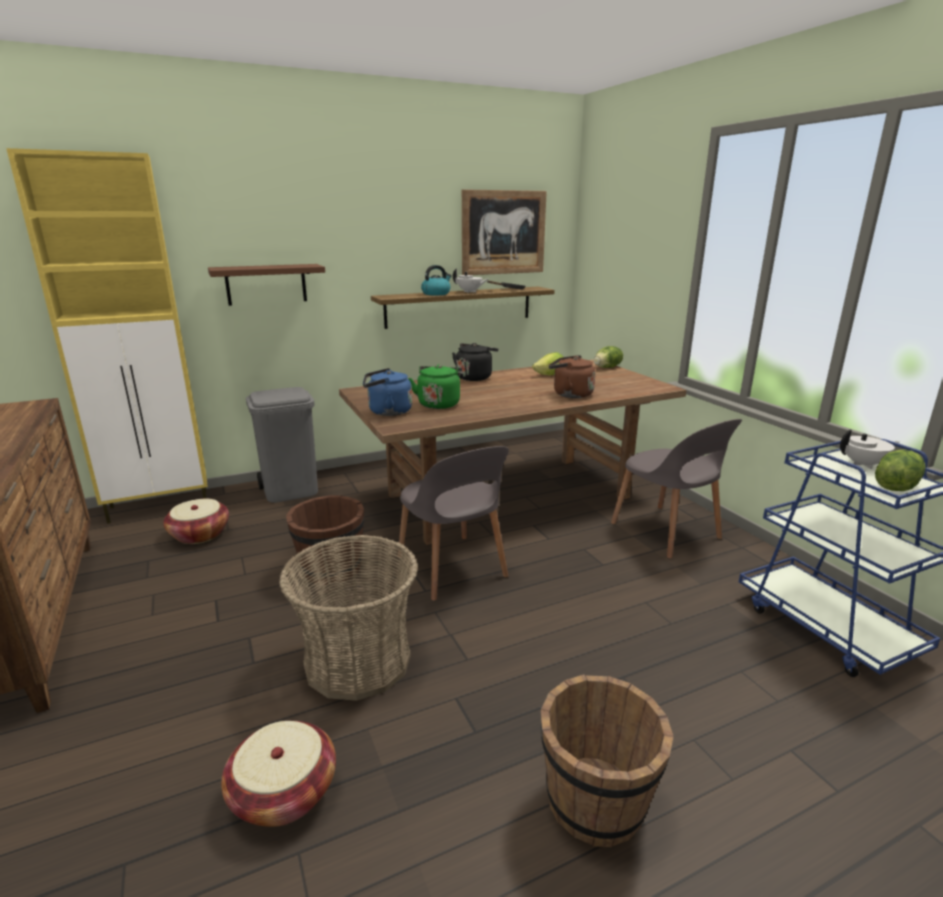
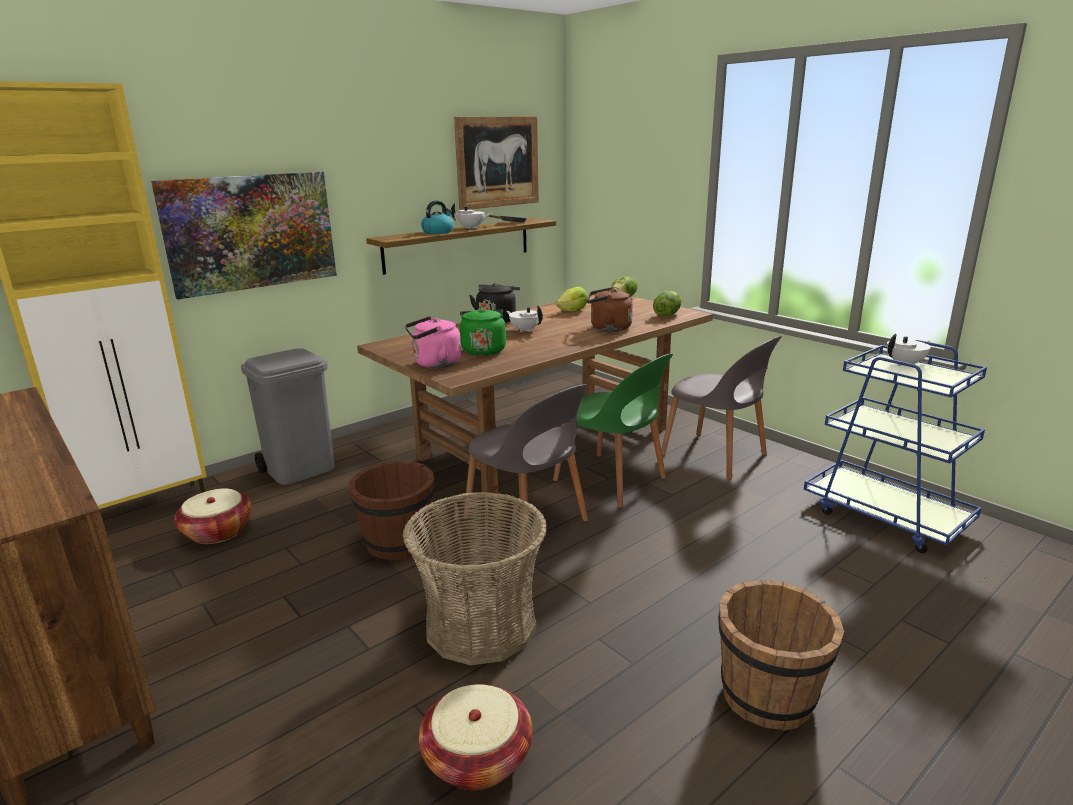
camera: 15 degrees left, 0 degrees up
brown shelf [208,264,325,306] -> picture [151,171,337,299]
blue kettle [363,368,412,416] -> pink kettle [405,316,461,368]
lettuce [875,449,926,491] -> lettuce moved to [653,291,681,316]
none -> white teapot [506,305,543,332]
none -> green chair [553,353,673,508]

